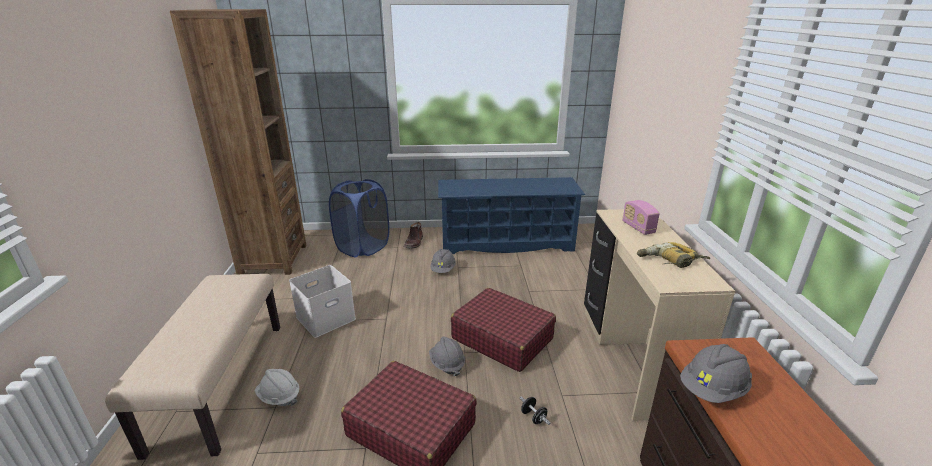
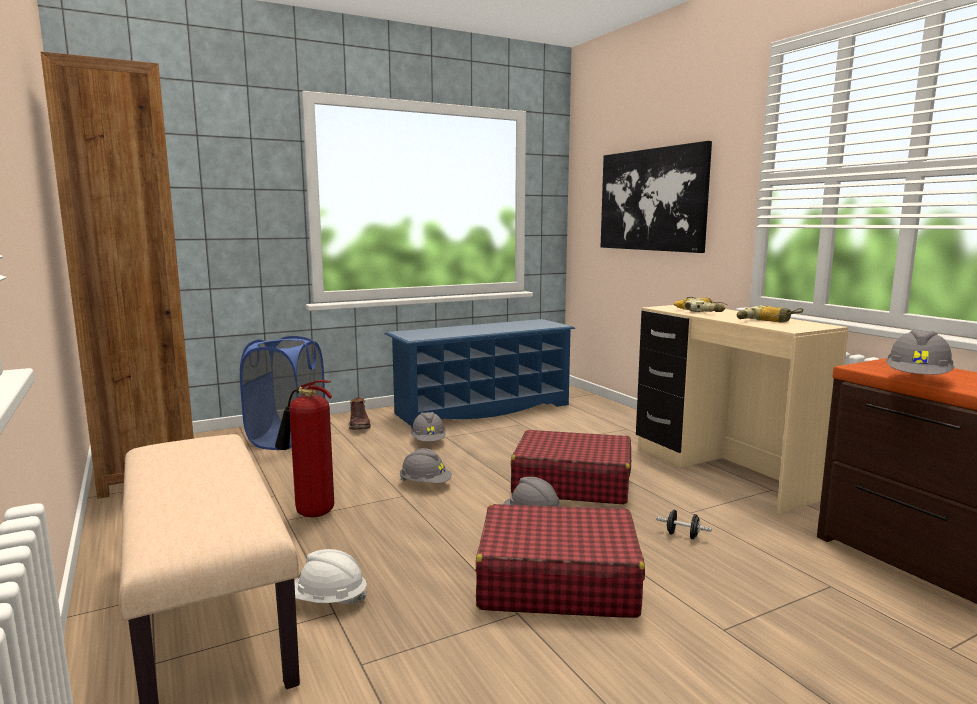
camera: 25 degrees left, 15 degrees down
white storage box [289,265,356,338] -> fire extinguisher [275,380,334,517]
radio [622,200,660,235] -> power drill [674,297,728,312]
none -> grey hard hat [400,448,452,483]
none -> picture [601,141,712,253]

